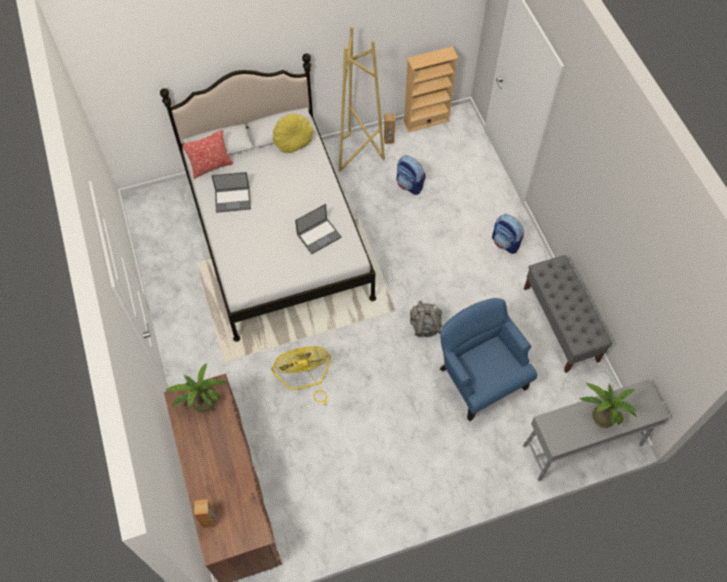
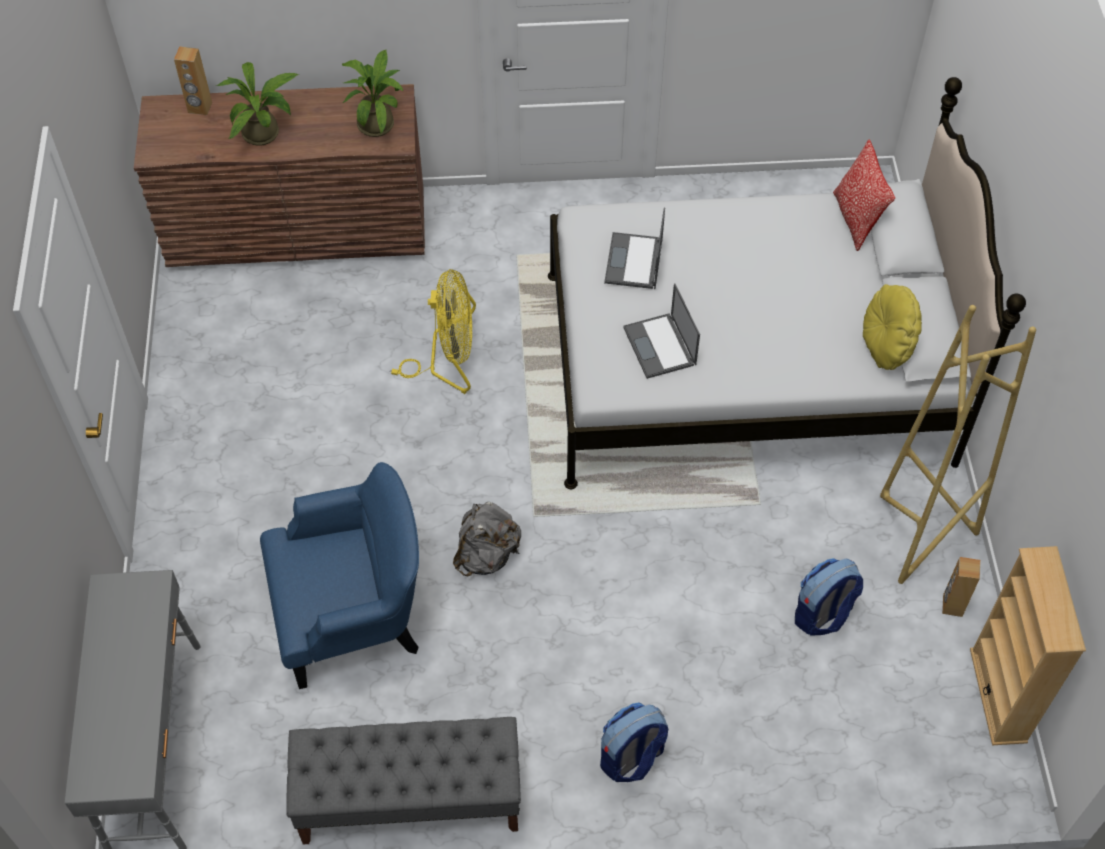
camera: 105 degrees right, 5 degrees down
laptop [211,172,251,213] -> laptop moved to [604,208,665,289]
potted plant [580,383,637,428] -> potted plant moved to [216,62,299,146]

